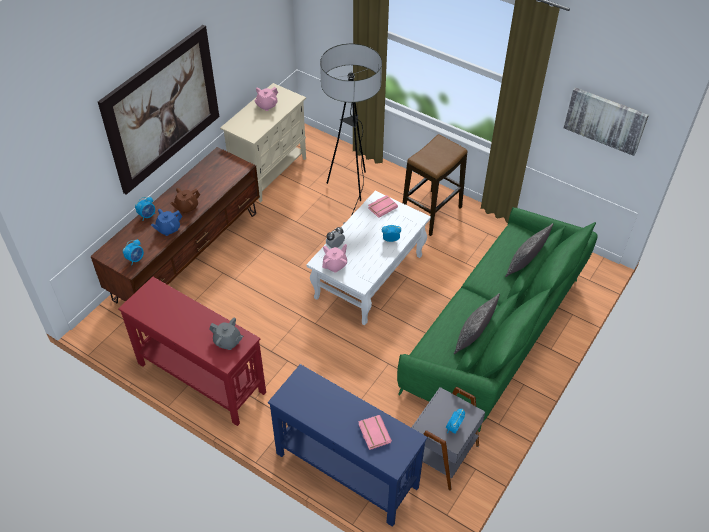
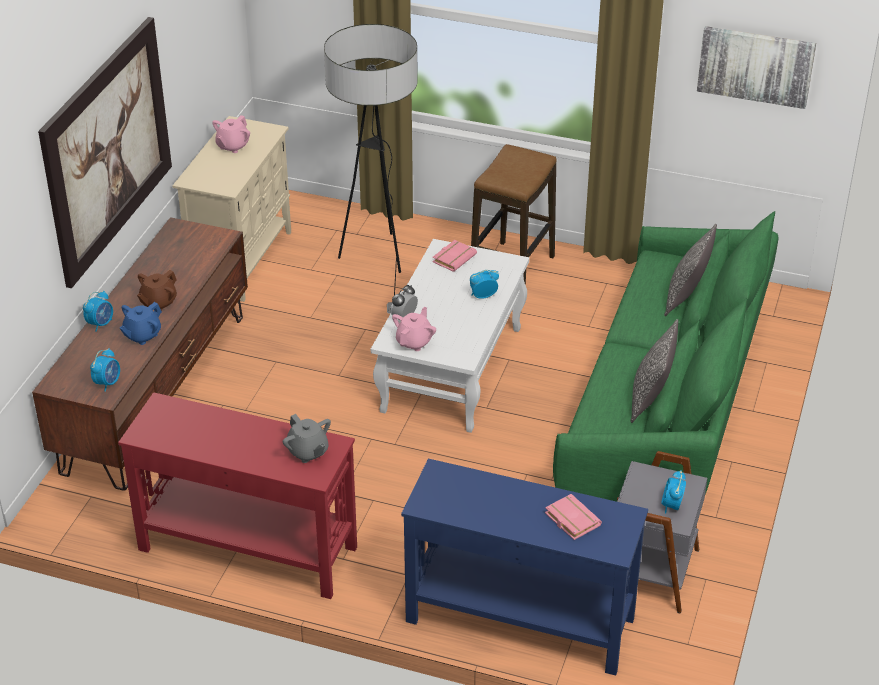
camera: 15 degrees left, 10 degrees down
grey teapot [209,318,243,350] -> grey teapot turned 45 degrees clockwise [283,414,331,463]

